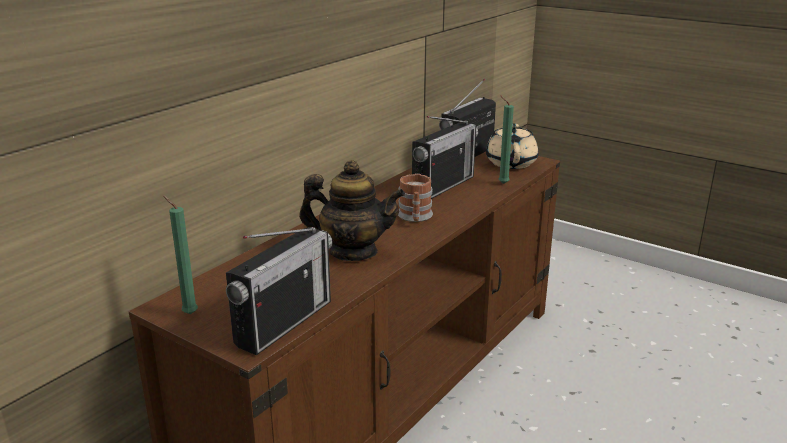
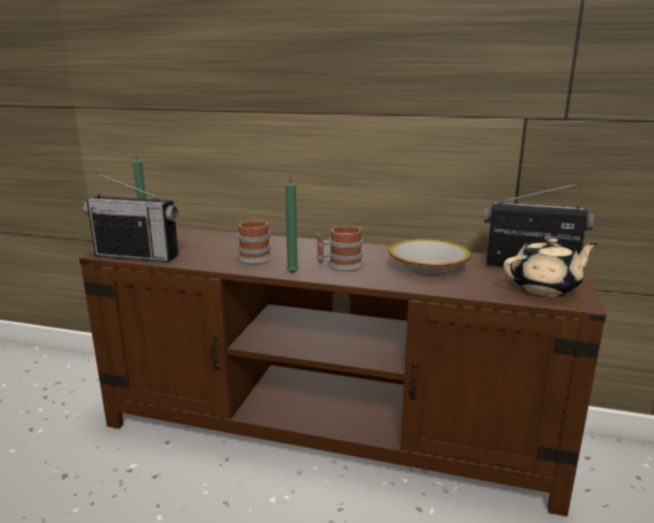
camera: 70 degrees right, 5 degrees down
teapot [299,160,405,261] -> mug [238,218,272,264]
radio [412,116,478,199] -> bowl [389,239,471,275]
green candle [498,96,514,184] -> green candle moved to [285,172,299,273]

